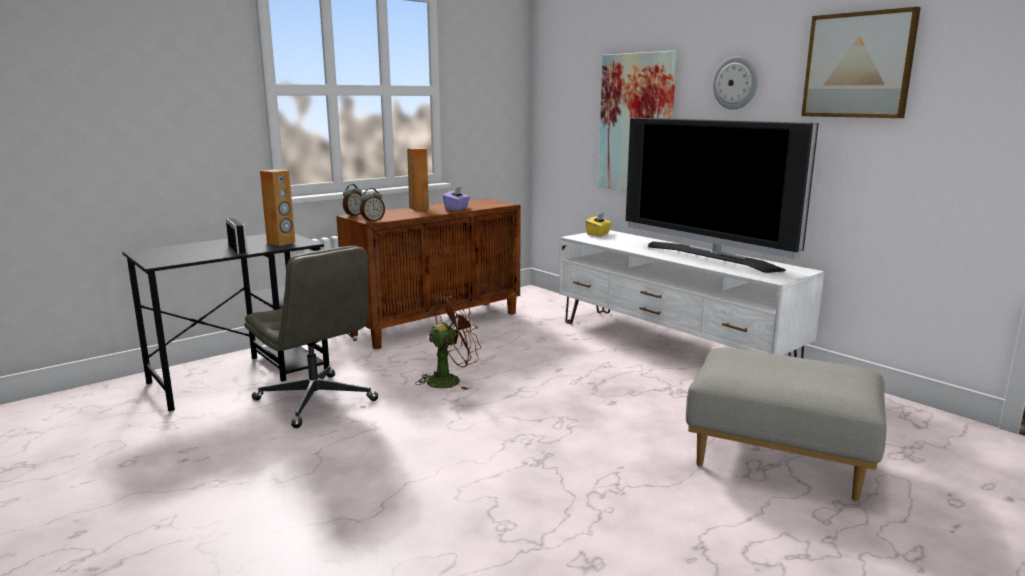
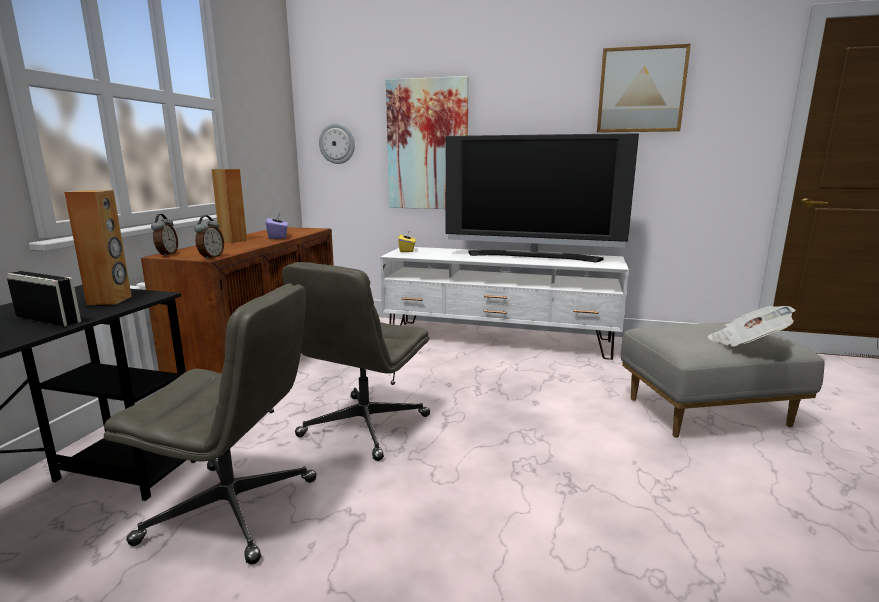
camera: 35 degrees left, 0 degrees up
brown fan [415,294,481,390] -> grey office chair [282,262,430,461]
wall clock [713,56,758,110] -> wall clock moved to [319,123,355,164]
none -> newspaper [708,306,796,347]

